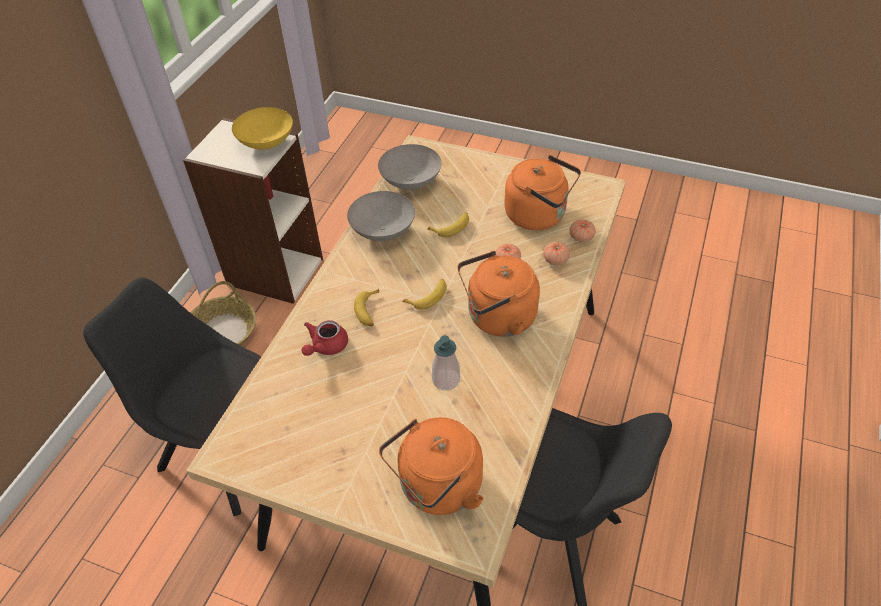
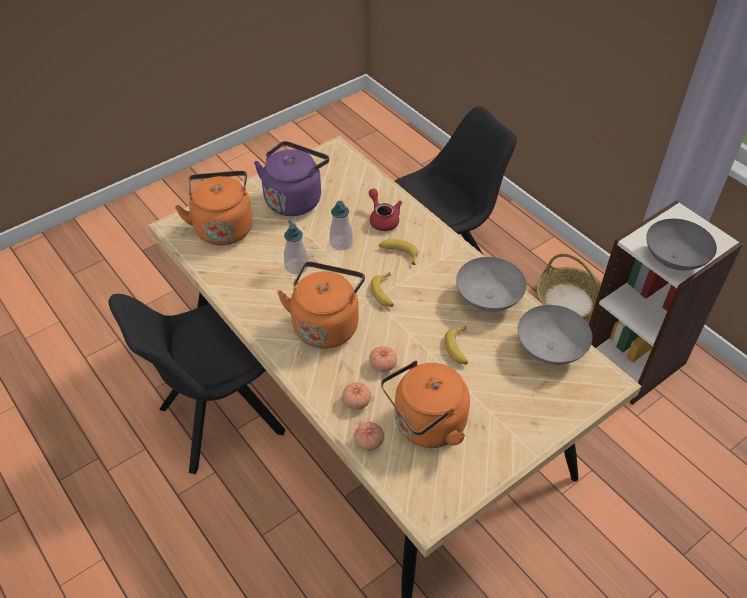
camera: 120 degrees right, 0 degrees up
yellow bowl [232,107,293,150] -> grey bowl [646,219,717,270]
none -> purple kettle [254,141,329,216]
none -> soap dispenser [329,201,353,251]

